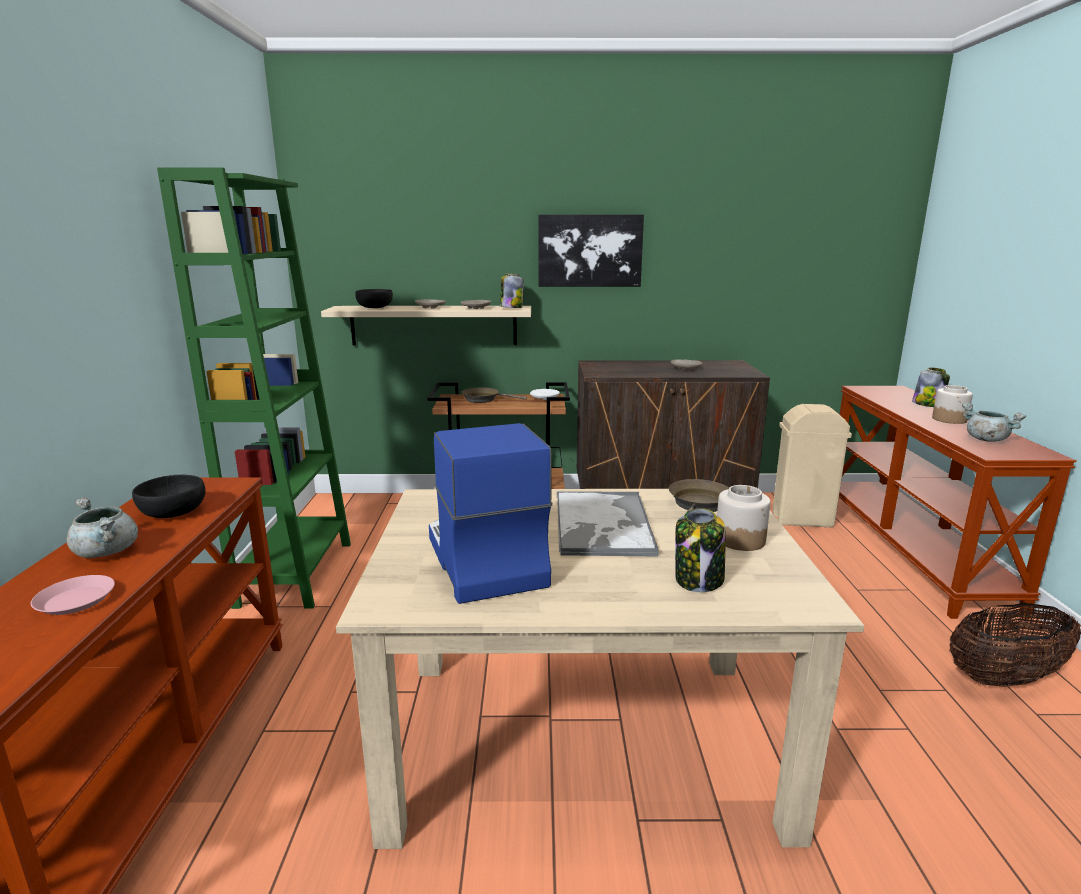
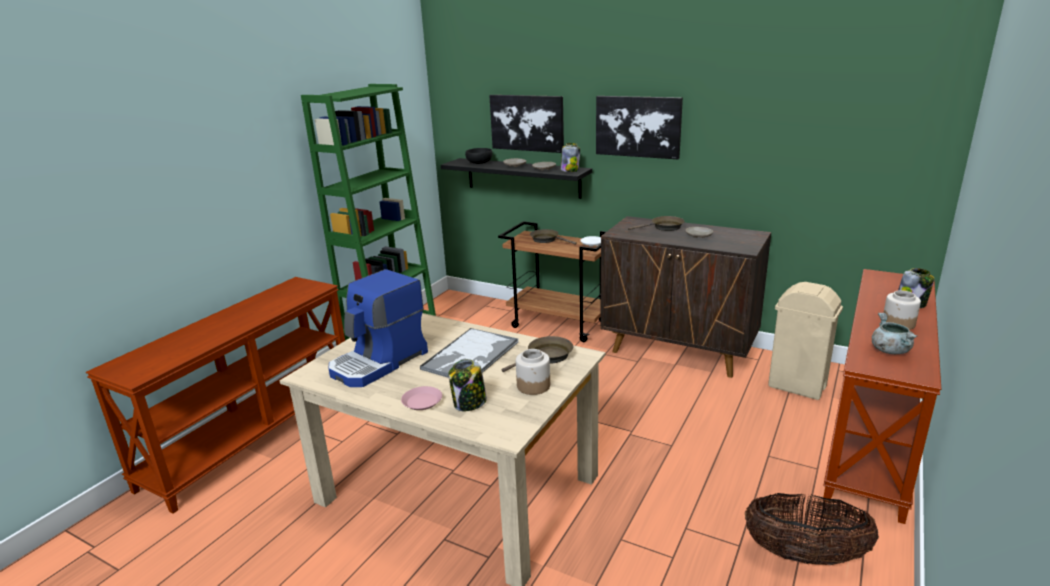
camera: 30 degrees right, 5 degrees up
pink plate [31,575,115,615] -> pink plate moved to [401,386,442,410]
grey cooking pot [67,497,138,558] -> none
black bowl [132,475,206,518] -> none
beige shelf [321,306,531,345] -> black shelf [441,158,592,199]
coffee machine [429,423,553,604] -> coffee machine turned 150 degrees counterclockwise [328,269,428,387]
none -> picture [489,95,564,153]
none -> brown frying pan [628,216,685,231]

